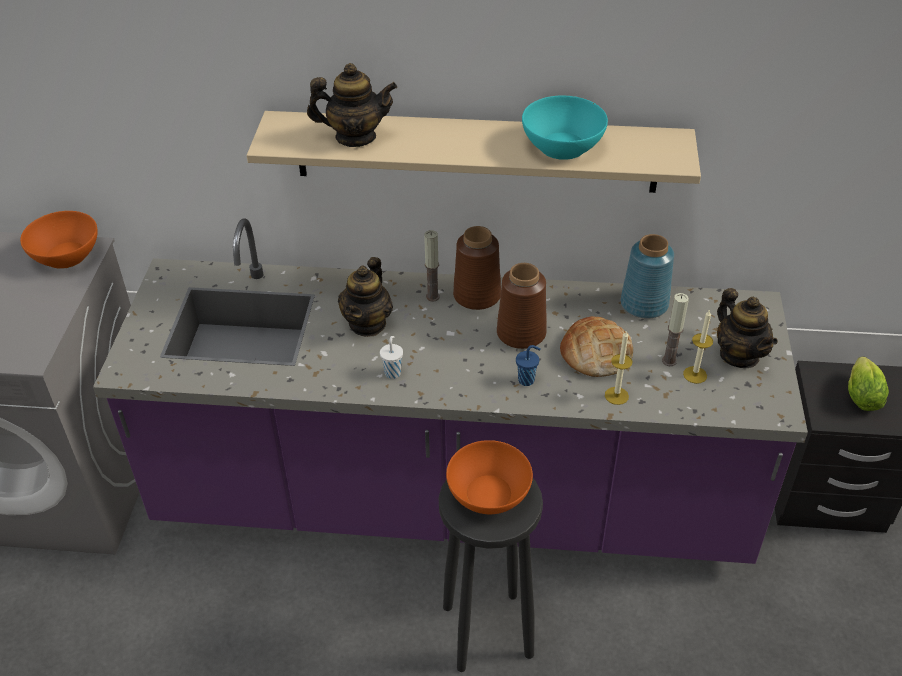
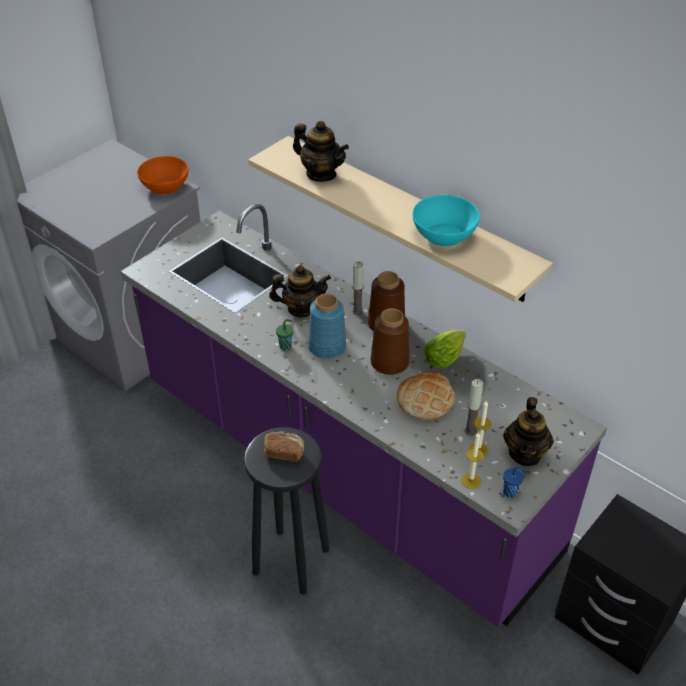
camera: 35 degrees right, 0 degrees up
teapot [338,257,393,337] -> teapot turned 150 degrees counterclockwise [269,265,331,317]
white cup [380,336,403,379] -> green cup [276,319,293,351]
orange bowl [446,440,533,514] -> bread [264,431,304,462]
blue cup [516,345,541,386] -> blue cup moved to [503,467,527,498]
candle [605,330,632,405] -> candle moved to [461,432,484,489]
blue vase [621,234,674,319] -> blue vase moved to [308,293,347,359]
lettuce [848,357,889,411] -> lettuce moved to [424,330,466,368]

